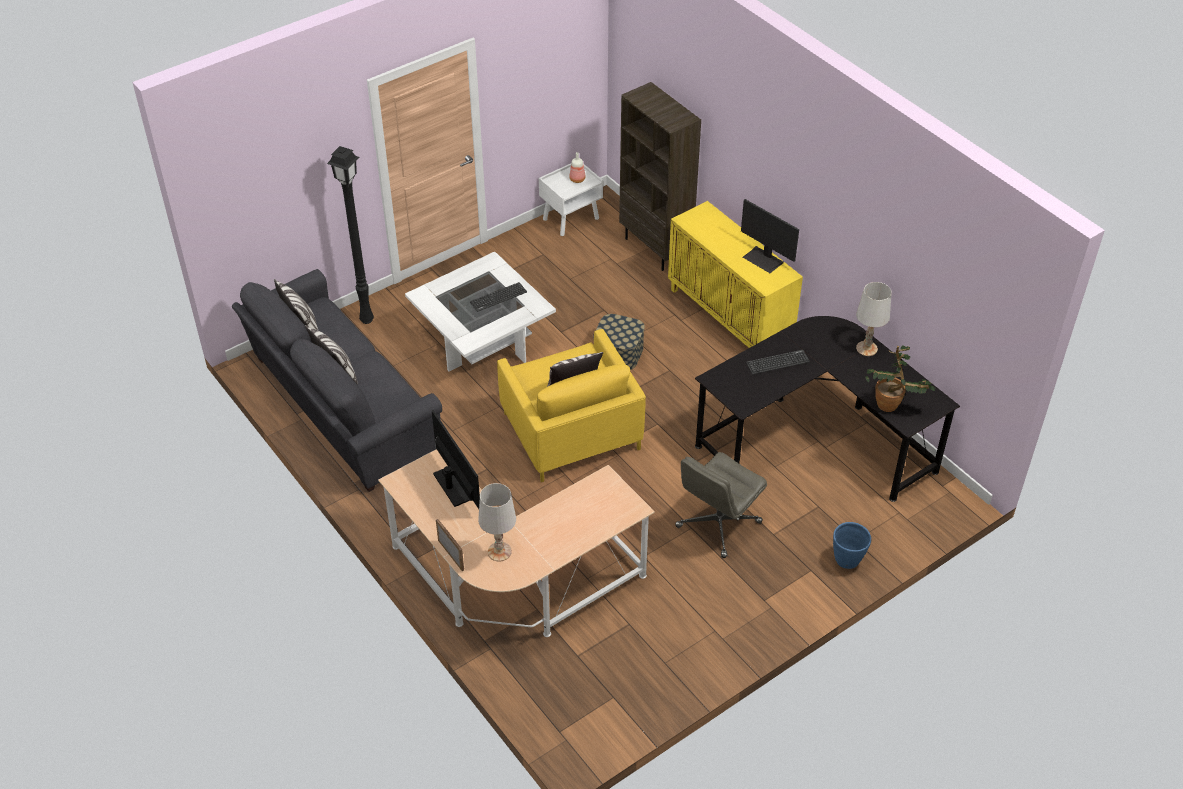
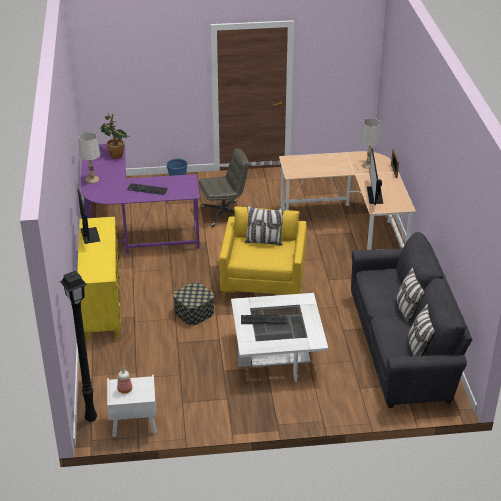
camera: 150 degrees left, 10 degrees down
black floor lamp [327,146,374,324] -> black floor lamp moved to [60,271,97,422]
brown bookcase [619,82,701,271] -> none
black desk [695,316,960,502] -> purple desk [81,143,200,254]

